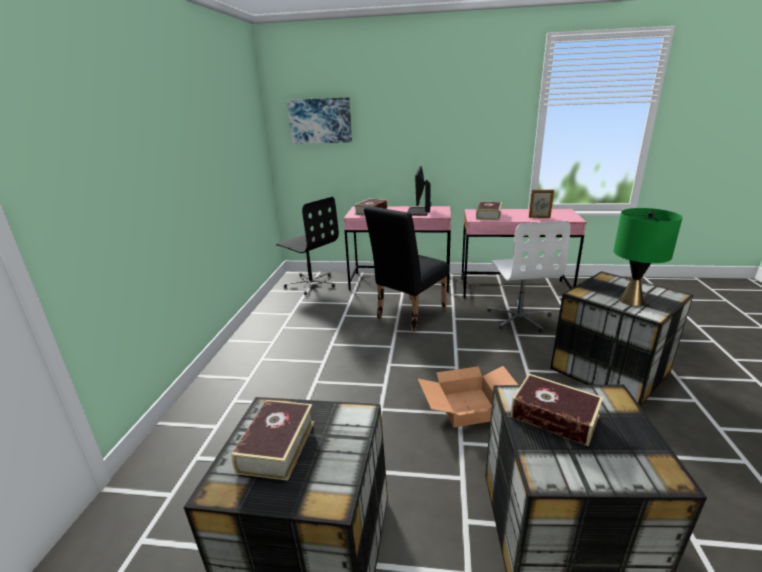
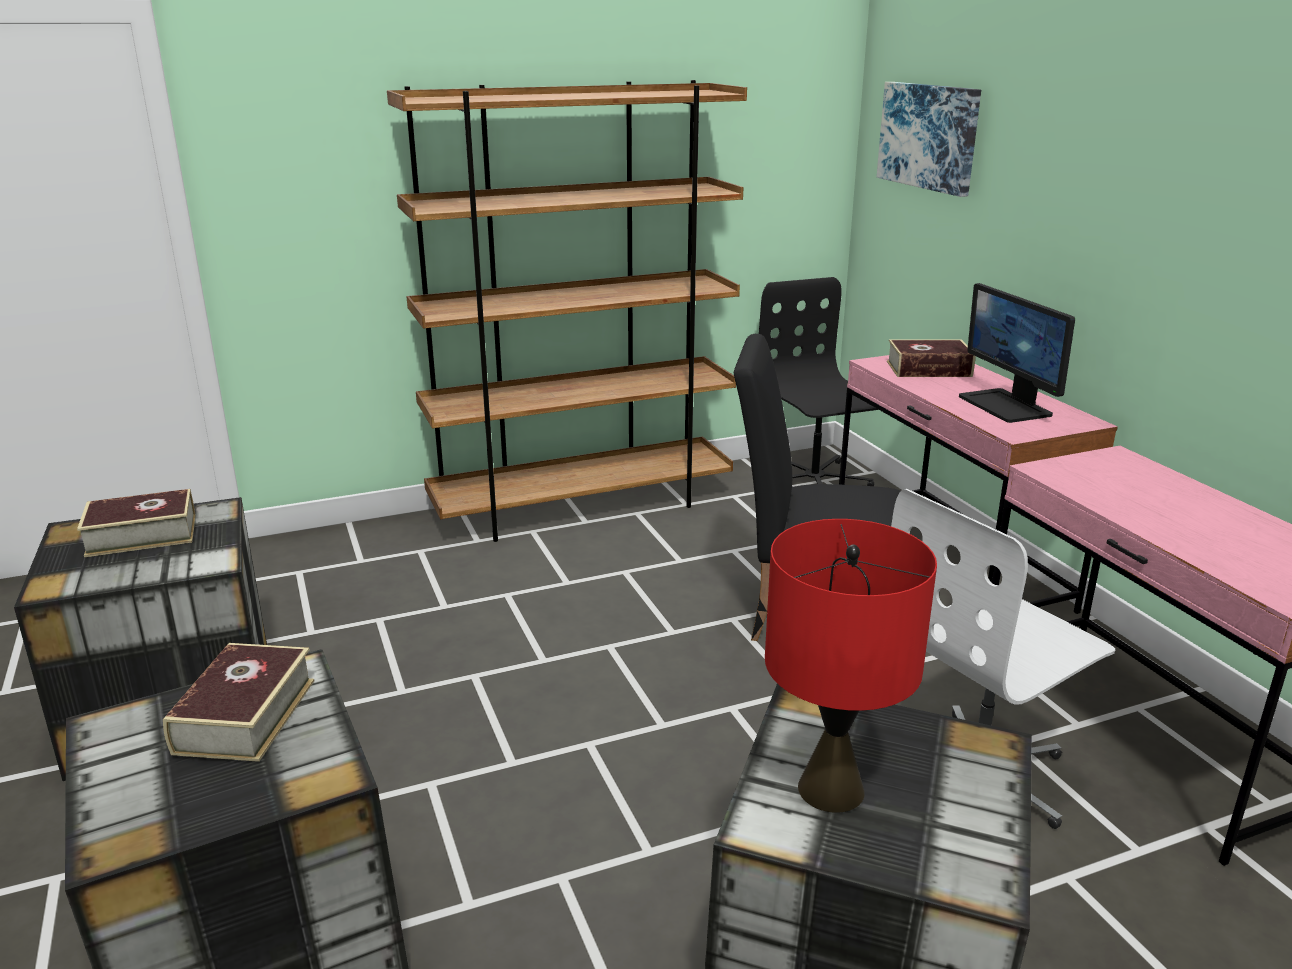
camera: 60 degrees right, 0 degrees up
black office chair [276,197,339,295] -> black office chair turned 150 degrees clockwise [759,277,878,486]
monitor [408,166,431,216] -> monitor turned 90 degrees counterclockwise [959,283,1075,423]
cardboard box [417,366,518,428] -> none
book [476,202,502,221] -> none
picture frame [529,190,554,218] -> none
green table lamp [613,208,682,306] -> red table lamp [765,519,937,813]
none -> brown bookcase [387,80,747,542]

